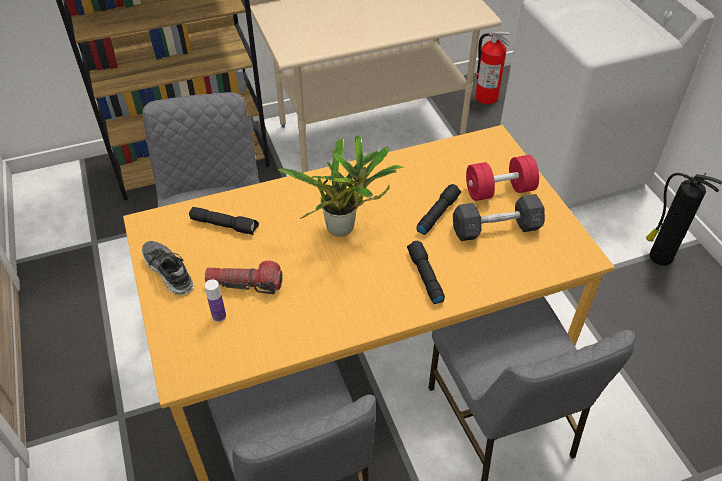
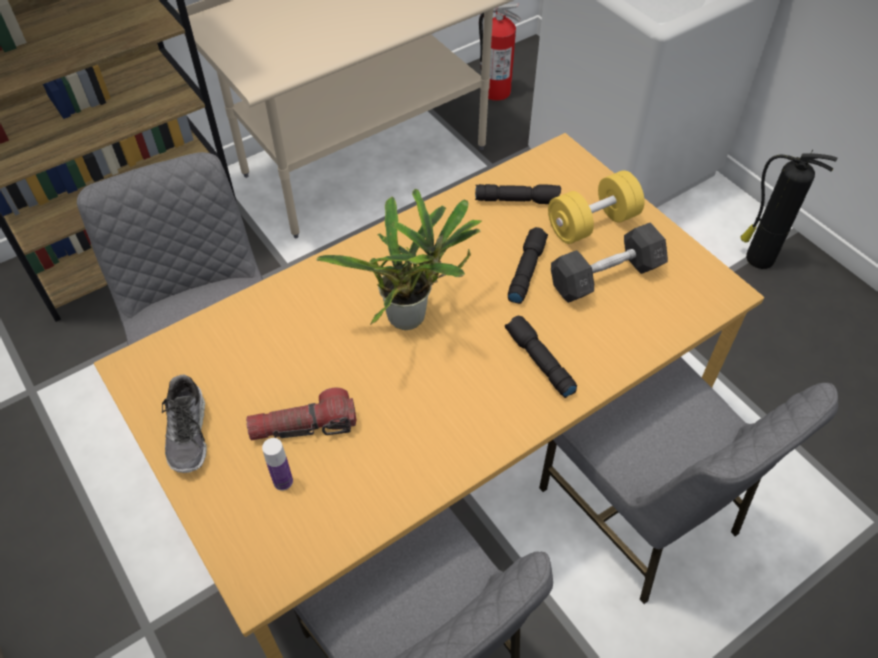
camera: 15 degrees left, 5 degrees up
shoe [142,241,194,295] -> shoe turned 135 degrees counterclockwise [162,375,207,473]
black flashlight [189,207,259,235] -> black flashlight moved to [475,184,561,204]
red dumbbell [466,155,539,201] -> yellow dumbbell [548,170,645,244]

